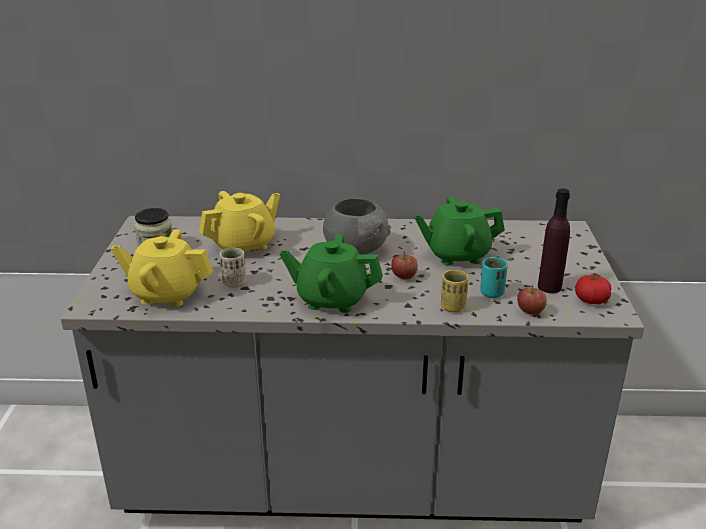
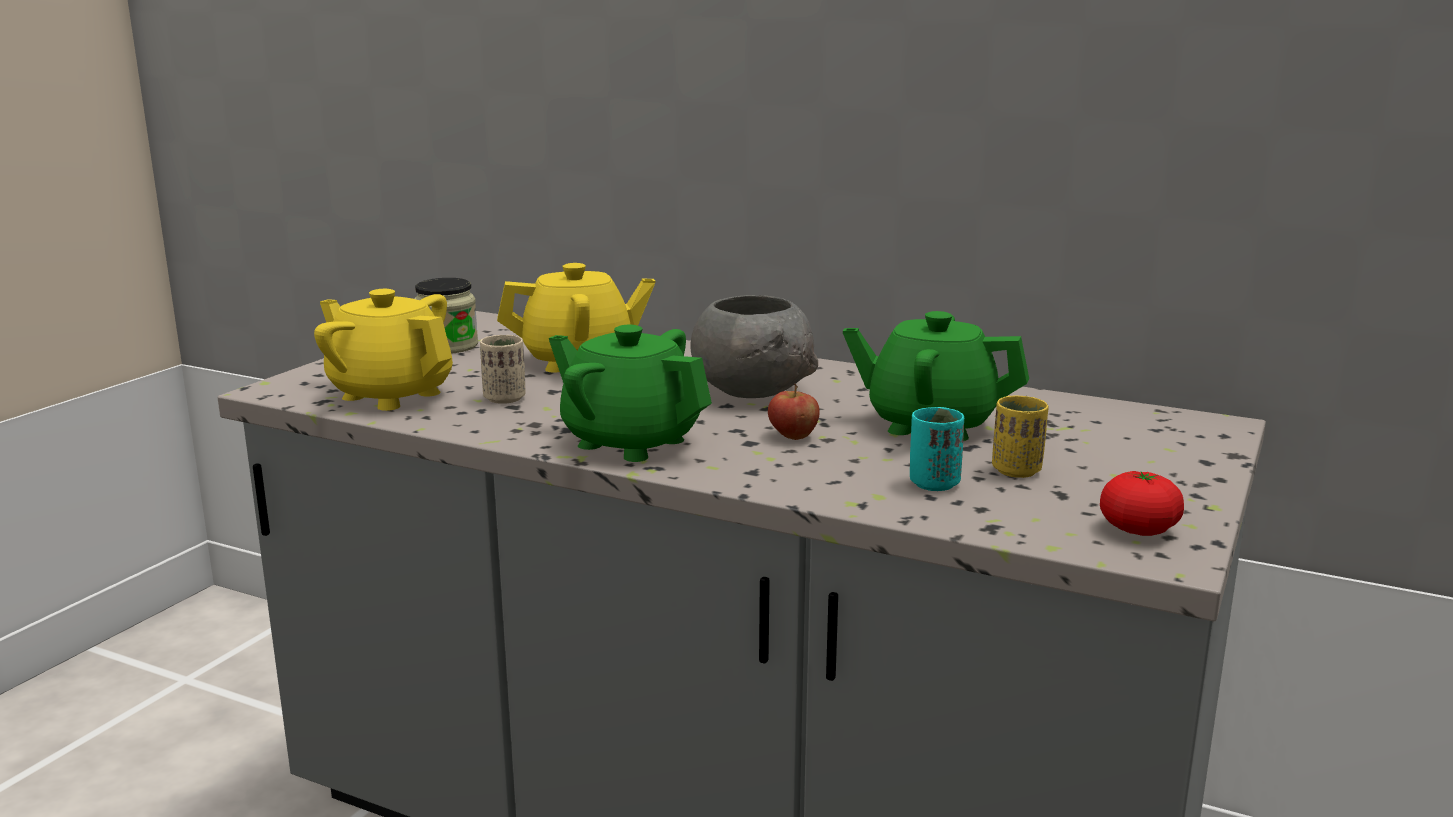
camera: 25 degrees right, 10 degrees down
yellow cup [441,270,469,312] -> yellow cup moved to [992,395,1049,478]
apple [517,285,547,315] -> none
purple bottle [538,188,570,293] -> none

